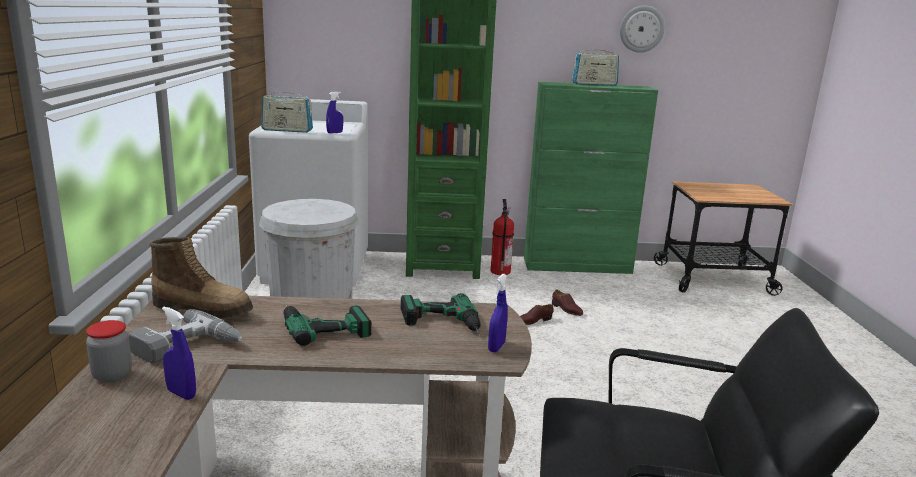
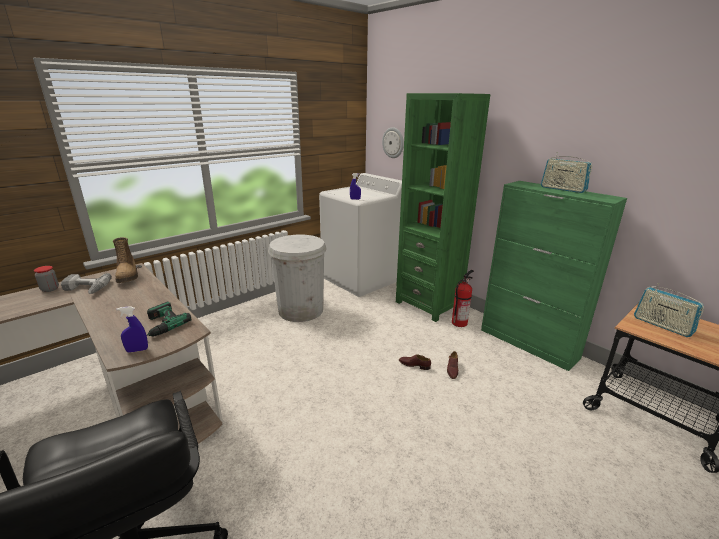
camera: 50 degrees right, 5 degrees up
blue spray bottle [162,307,196,400] -> none
radio [261,88,313,133] -> radio moved to [634,283,704,337]
power drill [283,303,371,346] -> none
wall clock [620,6,665,53] -> wall clock moved to [382,127,404,158]

